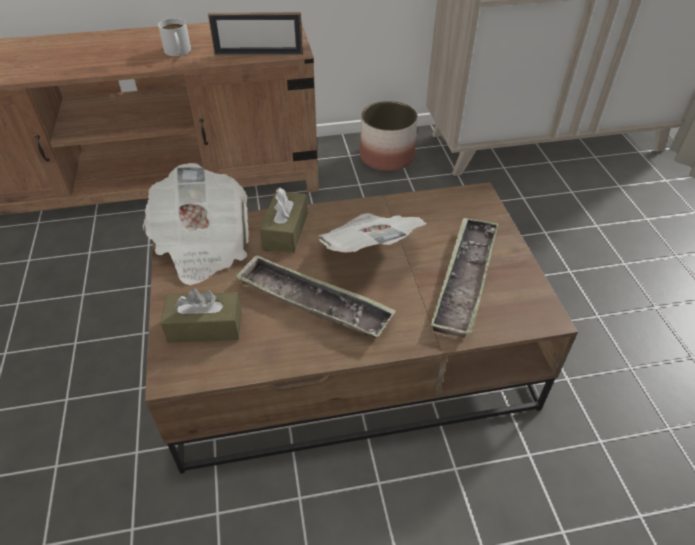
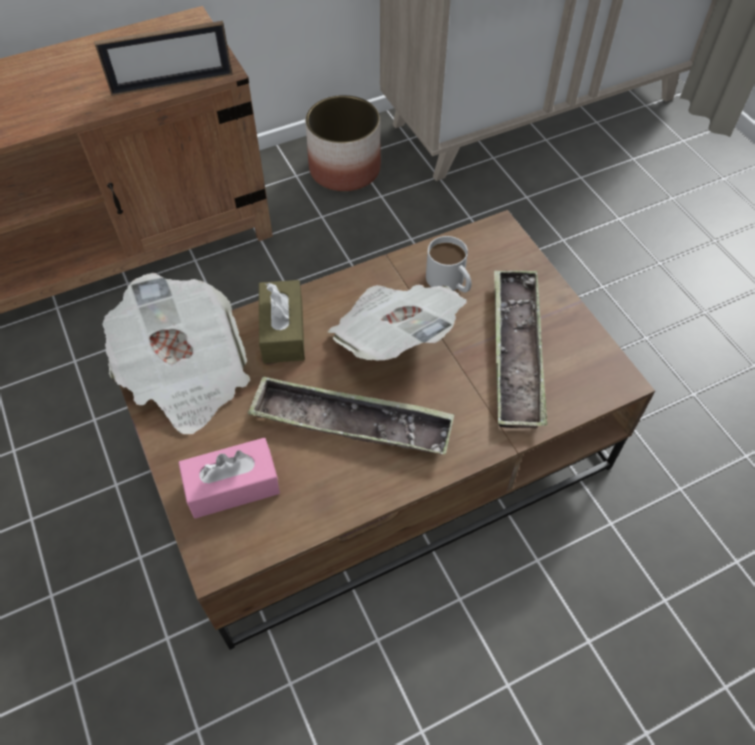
camera: 15 degrees left, 10 degrees up
white mug [158,18,191,56] -> white mug moved to [426,236,472,292]
brown tissue box [160,288,242,343] -> pink tissue box [178,438,280,519]

